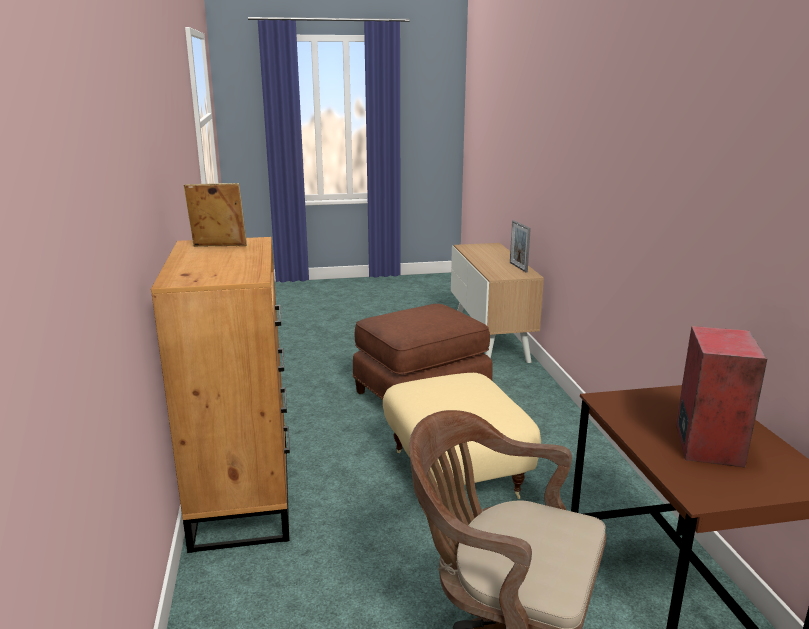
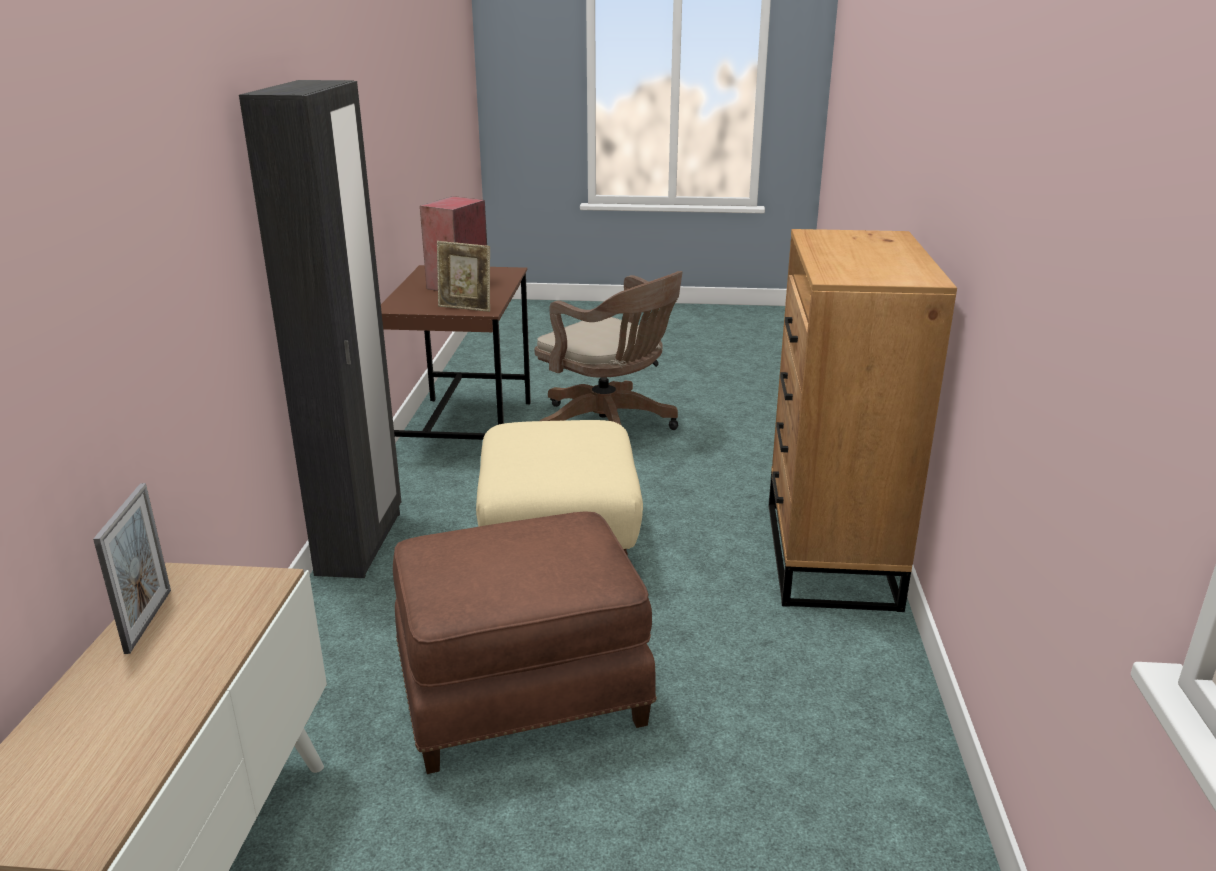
camera: 165 degrees left, 5 degrees up
picture frame [184,183,247,247] -> picture frame moved to [437,241,490,312]
none -> black wardrobe [239,80,401,578]

